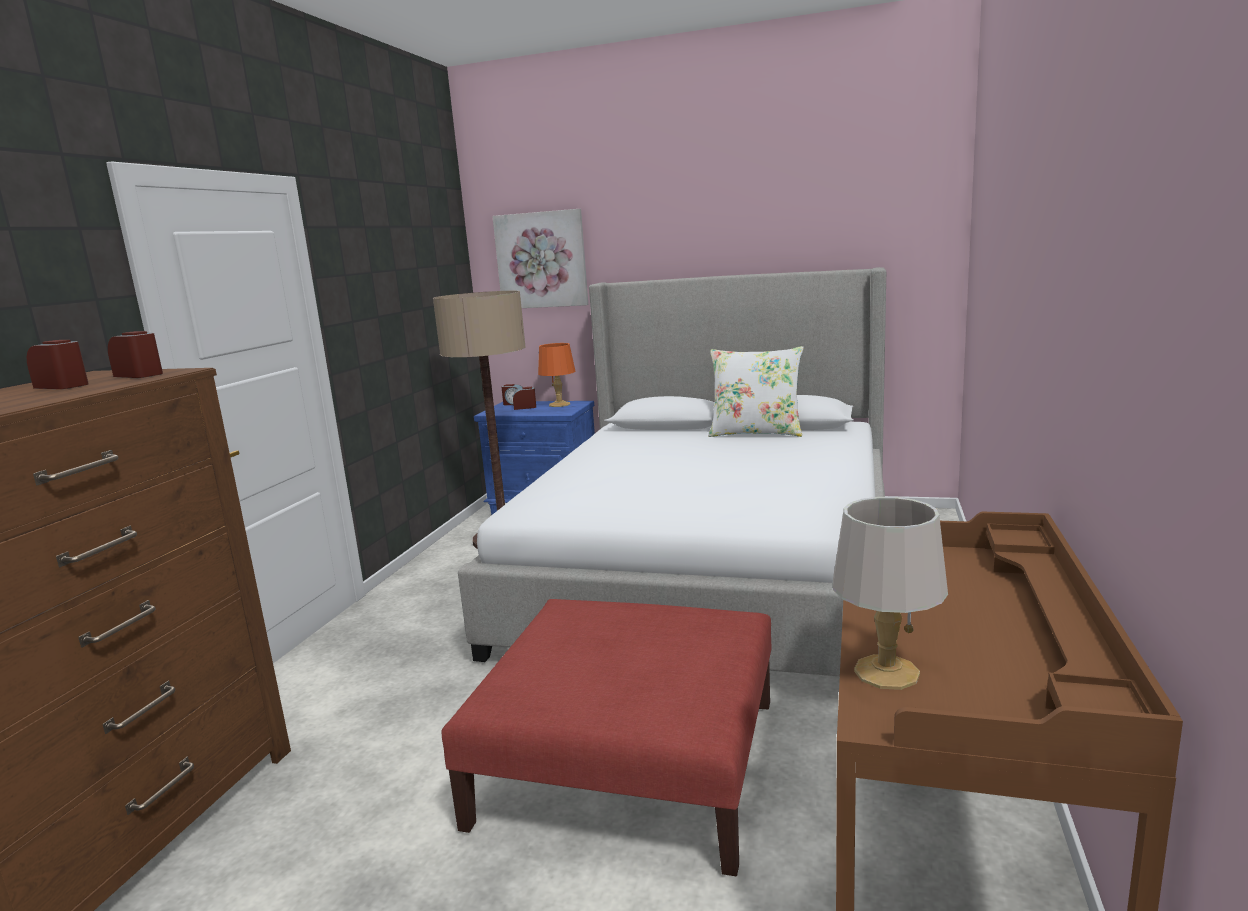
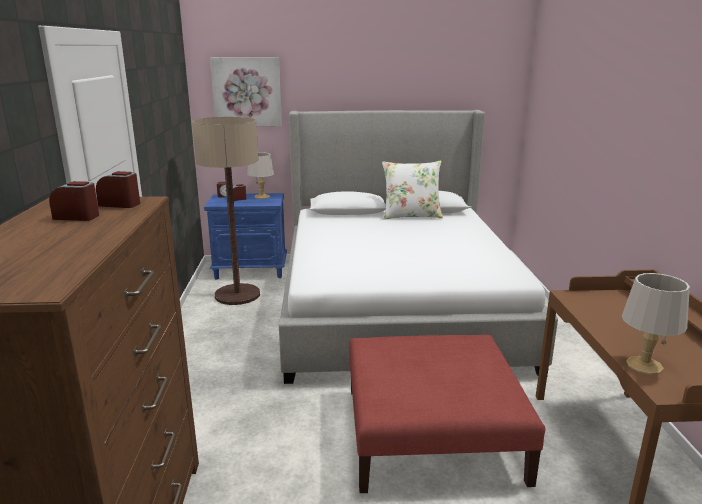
camera: 20 degrees left, 5 degrees up
orange table lamp [538,343,576,407] -> grey table lamp [247,153,274,199]

